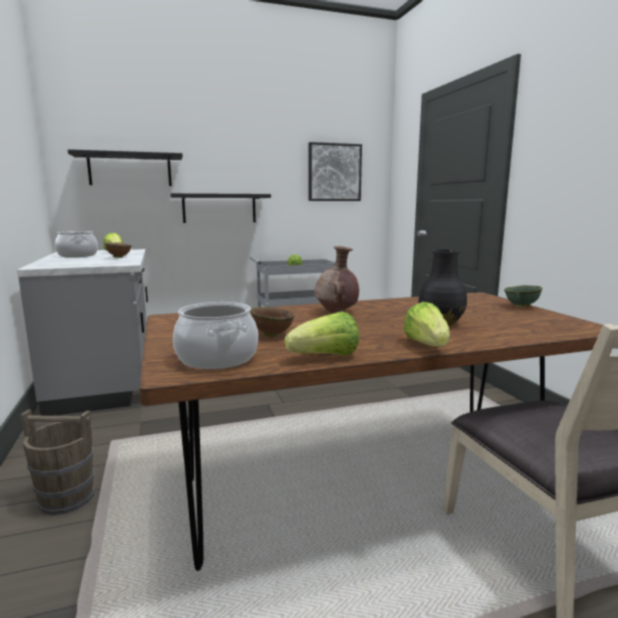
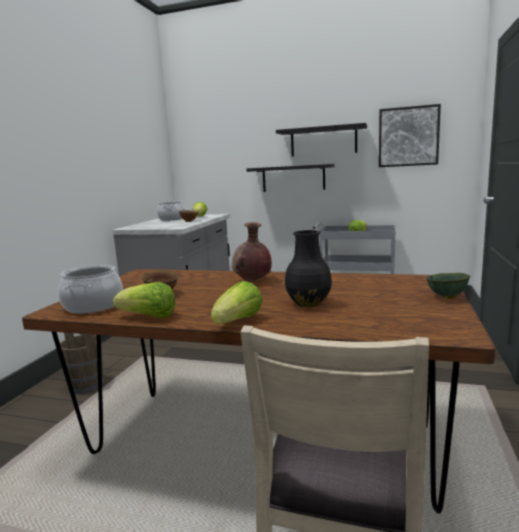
camera: 35 degrees right, 0 degrees up
black shelf [68,149,183,186] -> black shelf moved to [276,123,367,157]

